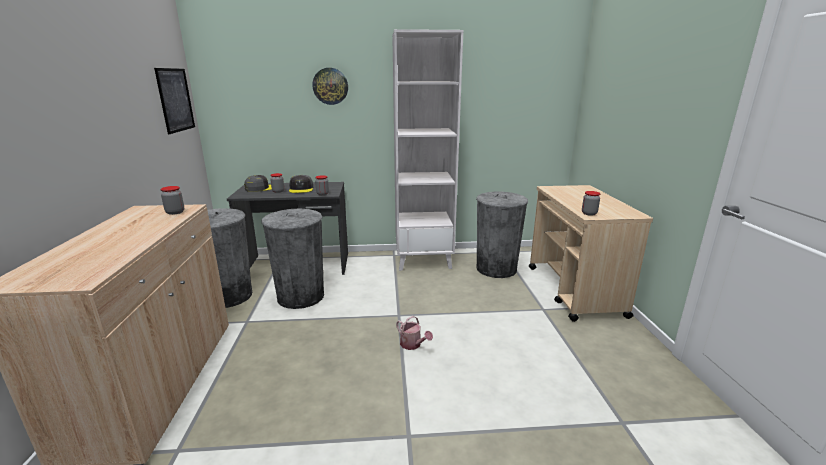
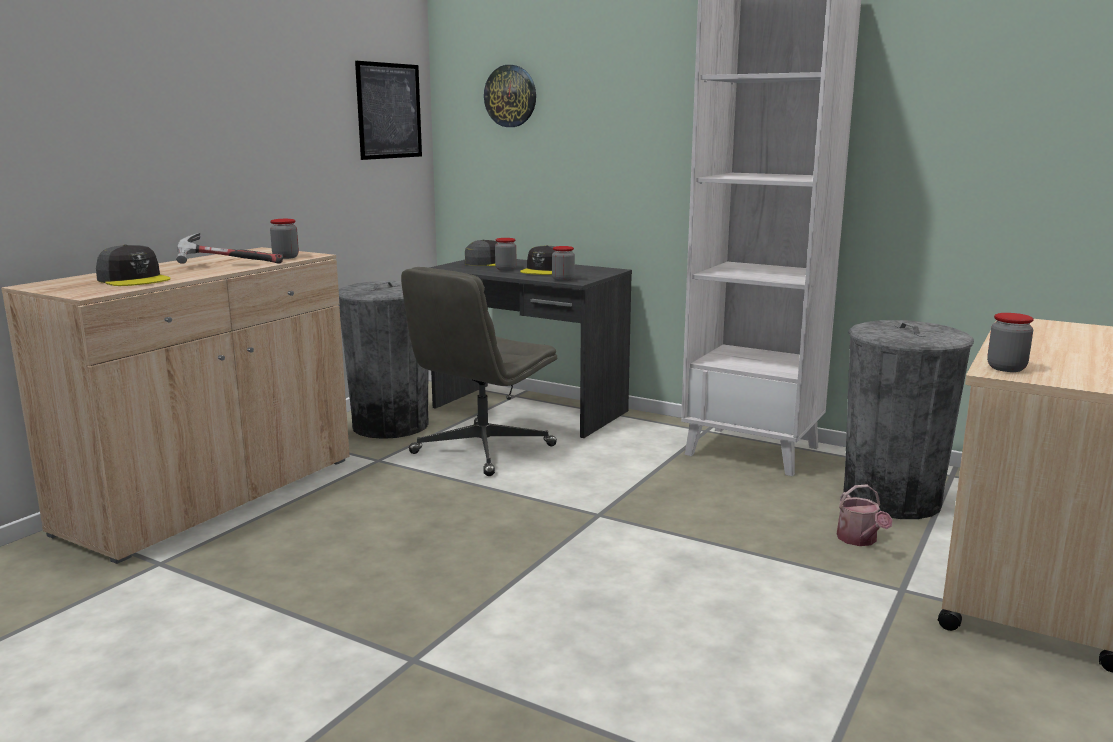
camera: 35 degrees right, 5 degrees down
grey trash can [262,208,324,309] -> grey office chair [401,267,557,476]
wall clock [312,68,348,105] -> wall clock moved to [484,65,536,127]
watering can [396,316,433,350] -> watering can moved to [837,485,893,546]
none -> grey cap [96,244,171,286]
none -> hammer [176,233,283,264]

